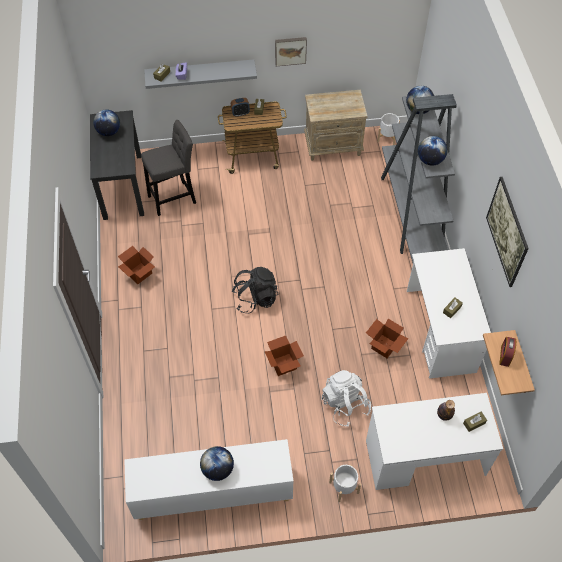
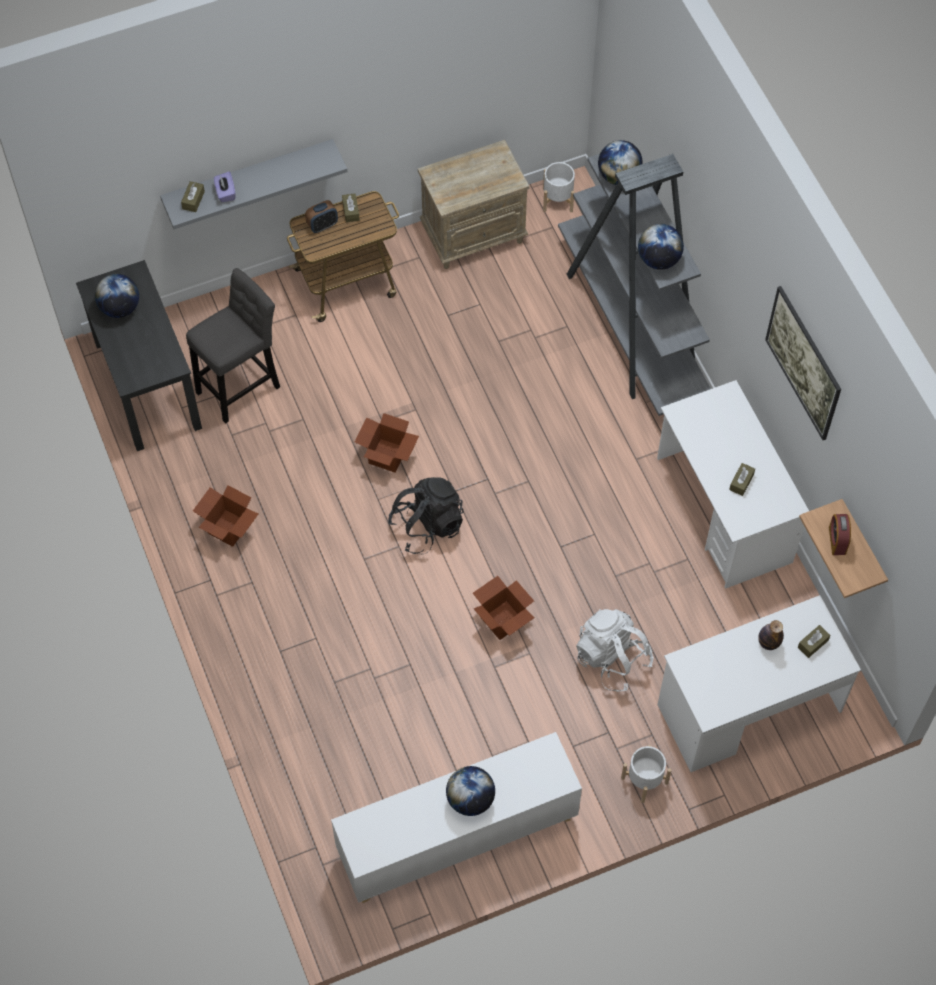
camera: 15 degrees left, 5 degrees up
picture [275,37,307,66] -> none
cardboard box [366,319,408,358] -> cardboard box moved to [355,413,419,473]

